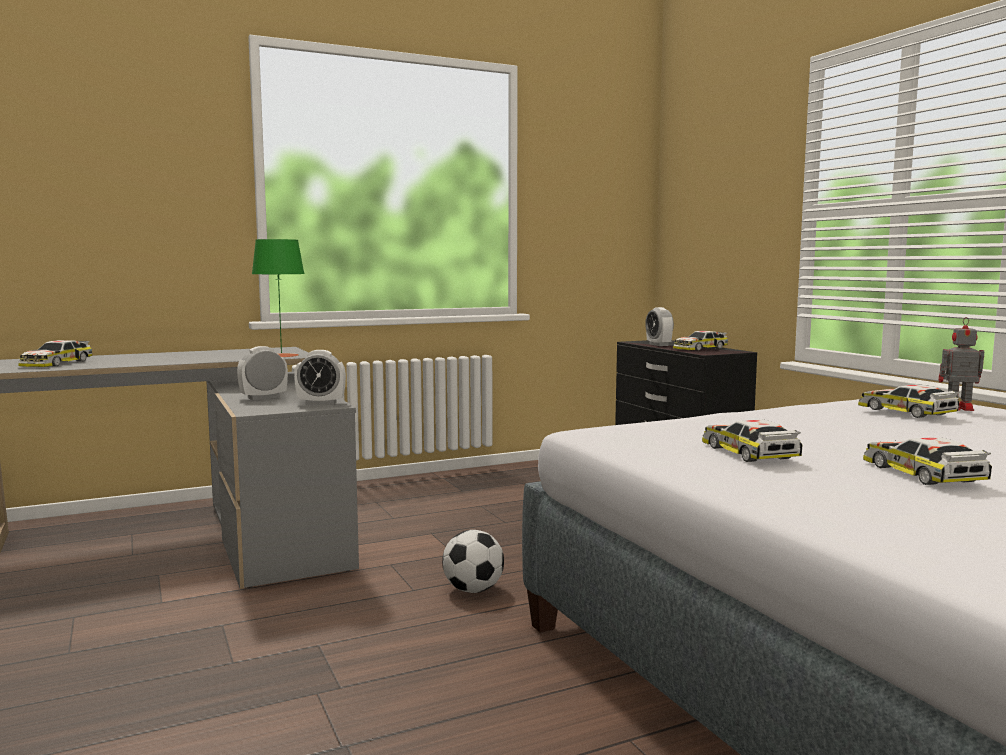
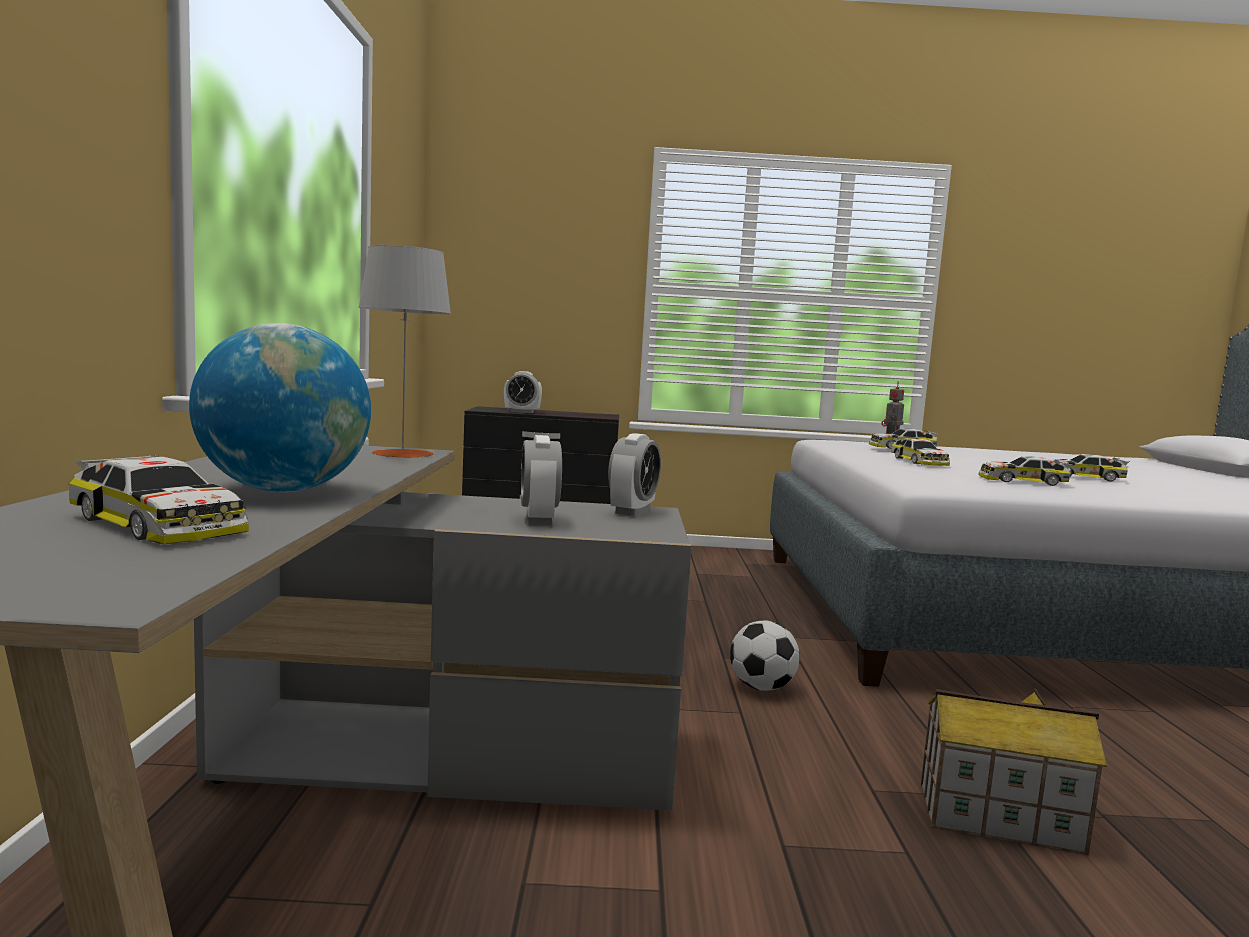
camera: 65 degrees left, 0 degrees up
green table lamp [252,239,305,357] -> grey table lamp [358,245,451,457]
toy car [673,331,728,351] -> toy car moved to [891,438,950,466]
none -> globe [189,323,371,492]
none -> toy house [920,689,1107,856]

